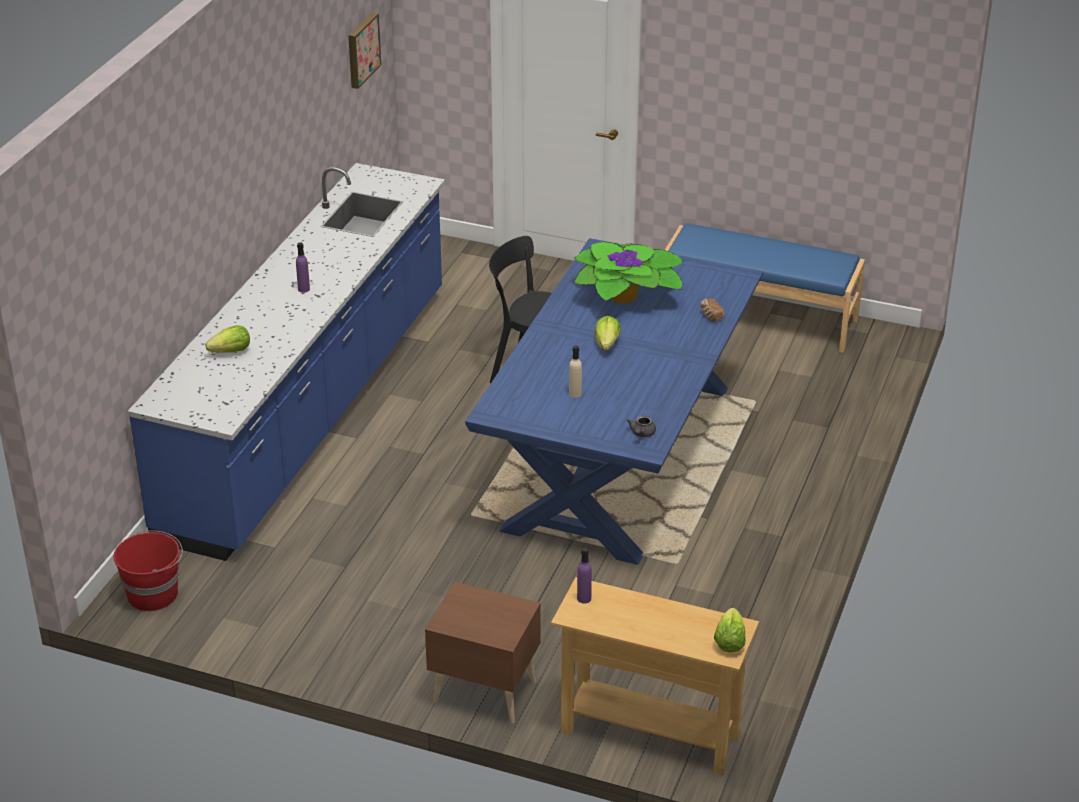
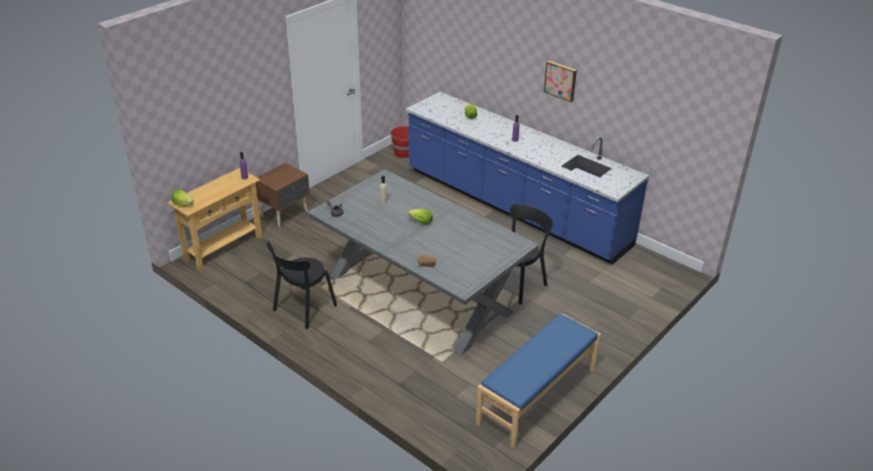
camera: 110 degrees right, 0 degrees up
picture [348,12,381,89] -> picture moved to [544,61,577,102]
blue dining table [465,238,763,565] -> grey dining table [308,169,539,354]
potted plant [574,242,684,304] -> none
none -> black chair [267,241,337,329]

